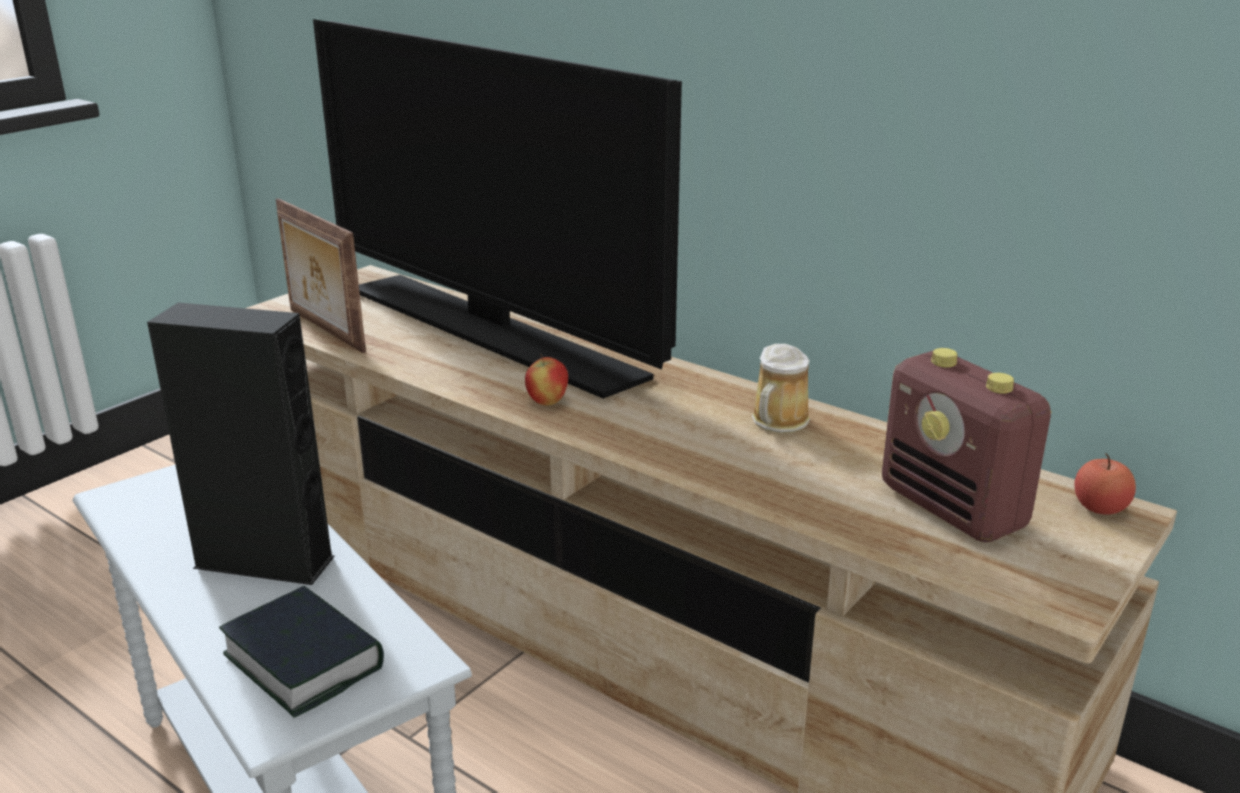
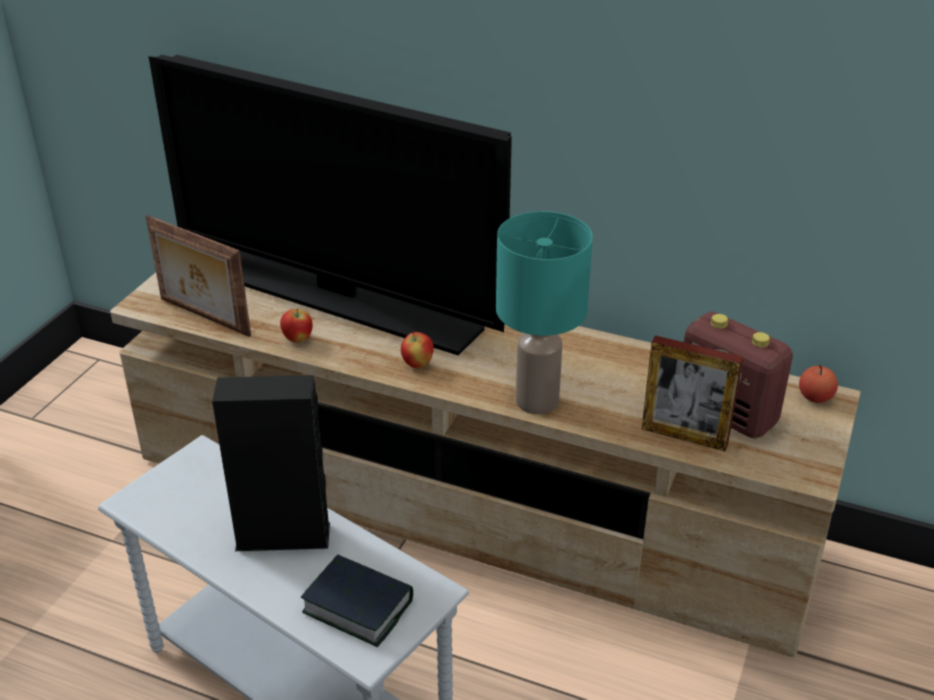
camera: 15 degrees left, 10 degrees up
mug [752,344,810,433] -> none
none -> apple [280,308,313,343]
none -> turquoise table lamp [496,211,593,414]
none -> picture frame [642,335,744,451]

